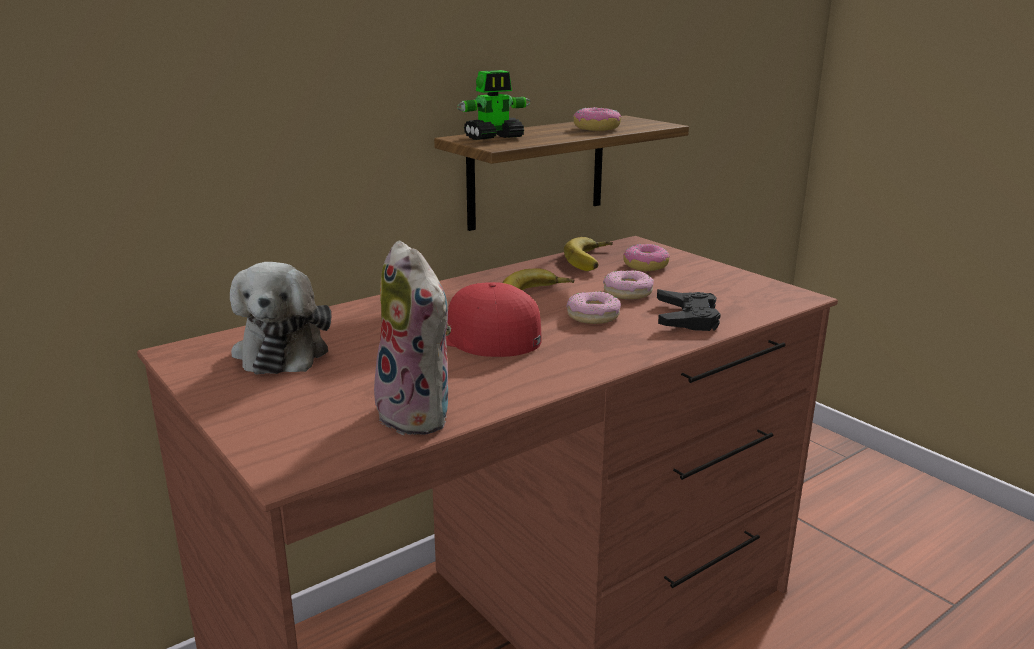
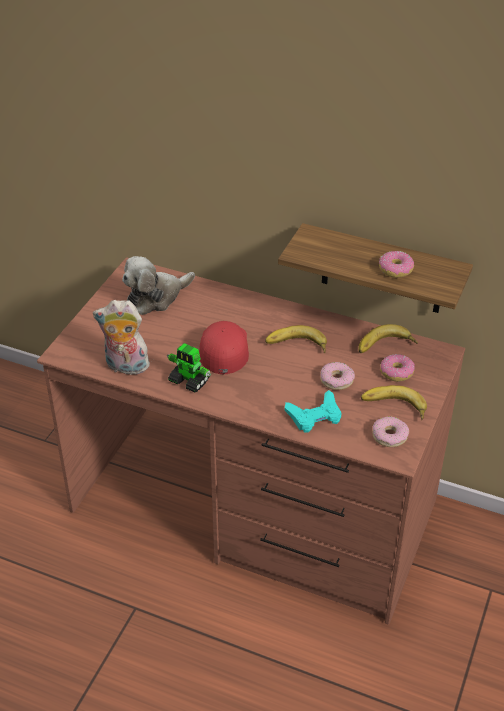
camera: 60 degrees right, 20 degrees up
plush toy [374,241,451,435] -> plush toy turned 75 degrees clockwise [93,300,150,375]
toy robot [457,70,531,140] -> toy robot moved to [167,343,211,393]
donut [567,291,621,324] -> donut moved to [372,417,409,447]
black game controller [657,289,721,331] -> turquoise game controller [285,390,341,433]
none -> banana [361,385,427,420]

